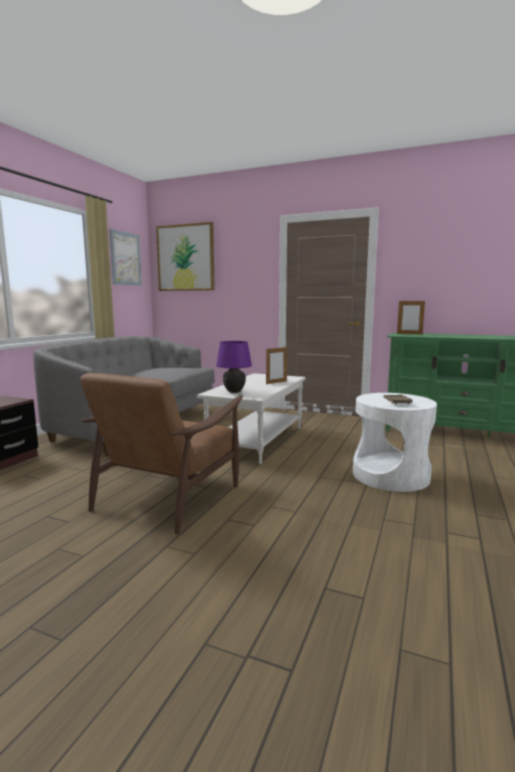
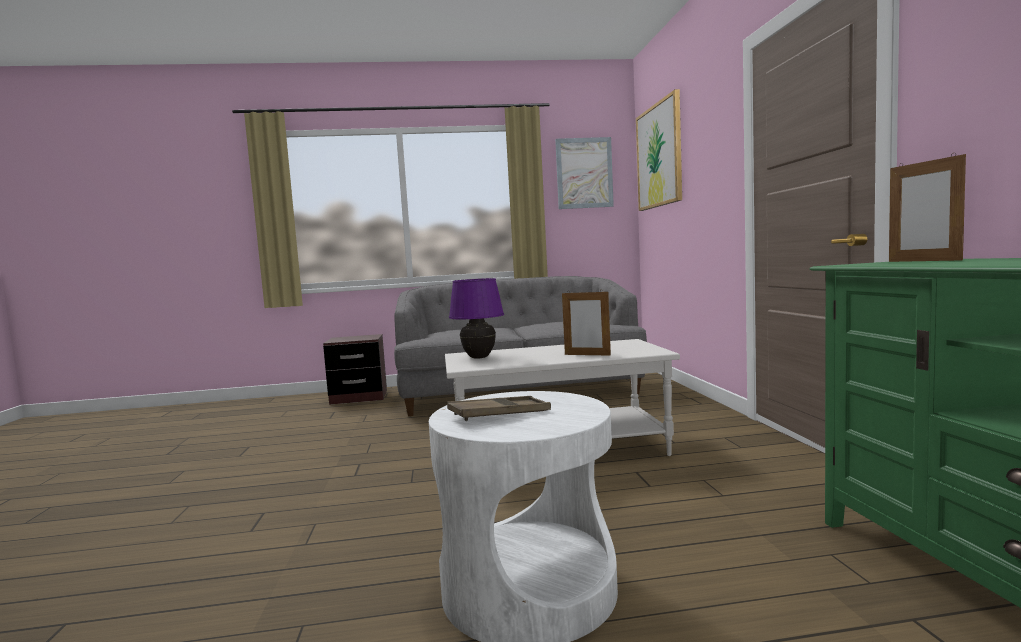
camera: 60 degrees right, 5 degrees down
brown armchair [80,373,243,534] -> none

